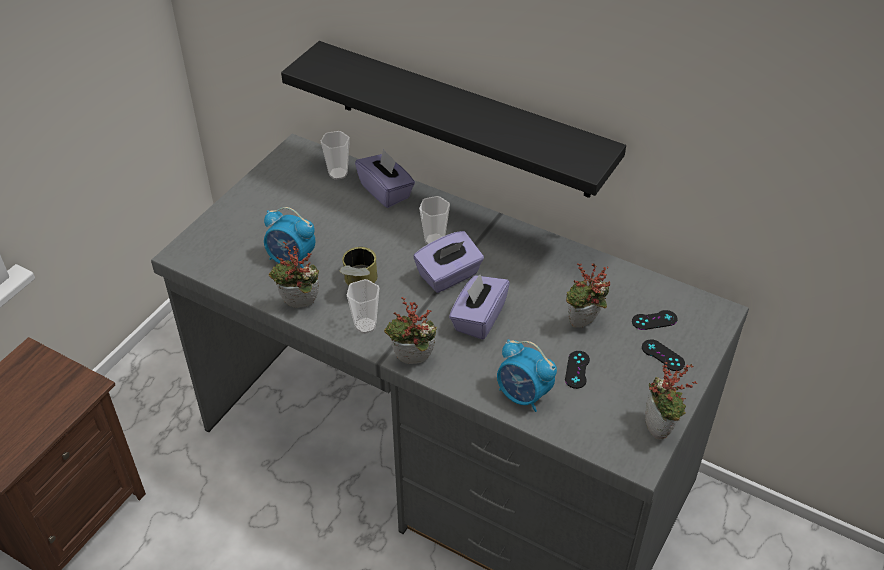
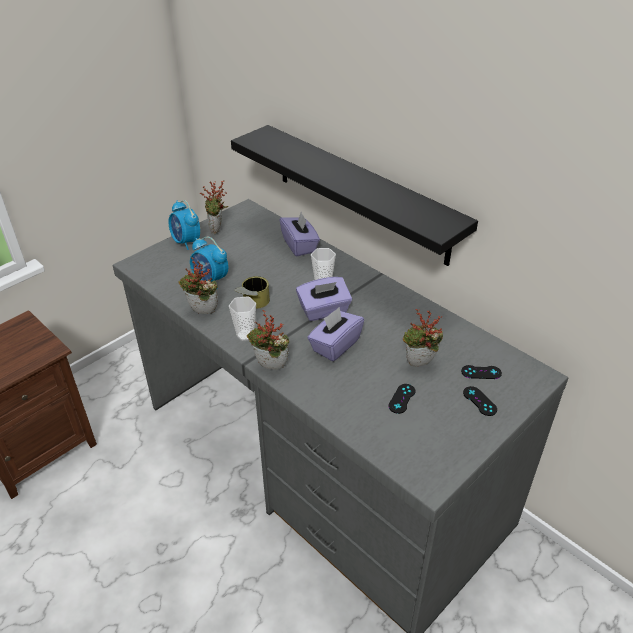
camera: 15 degrees right, 5 degrees down
cup [321,131,350,180] -> none
alarm clock [497,339,557,412] -> alarm clock moved to [168,200,200,250]
potted plant [645,362,697,440] -> potted plant moved to [200,181,228,234]

